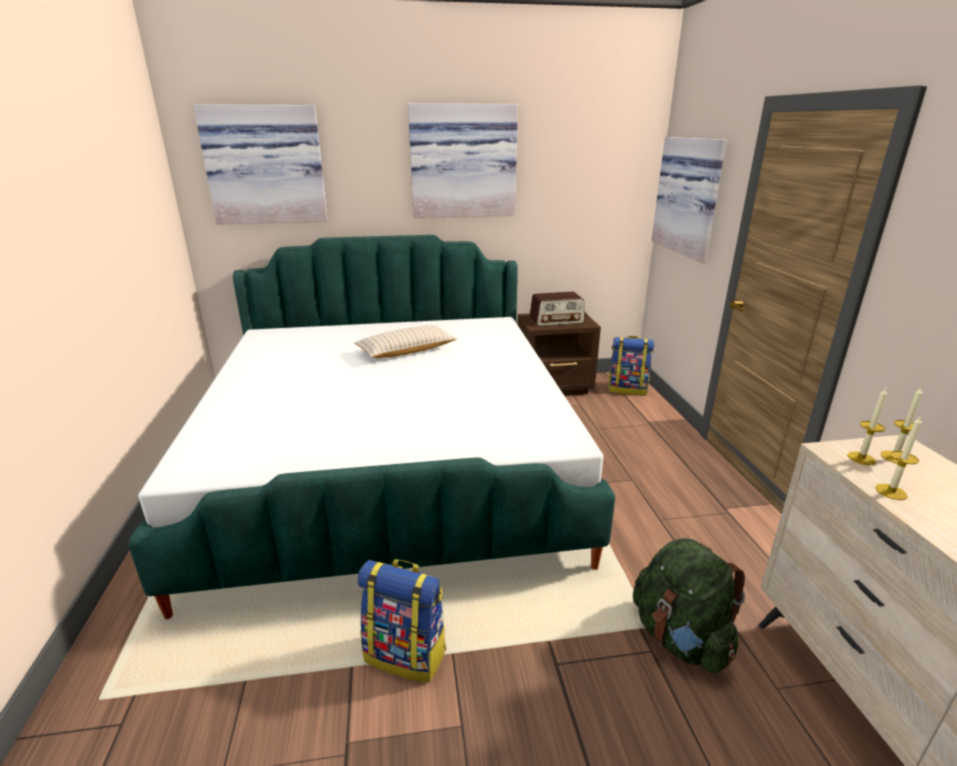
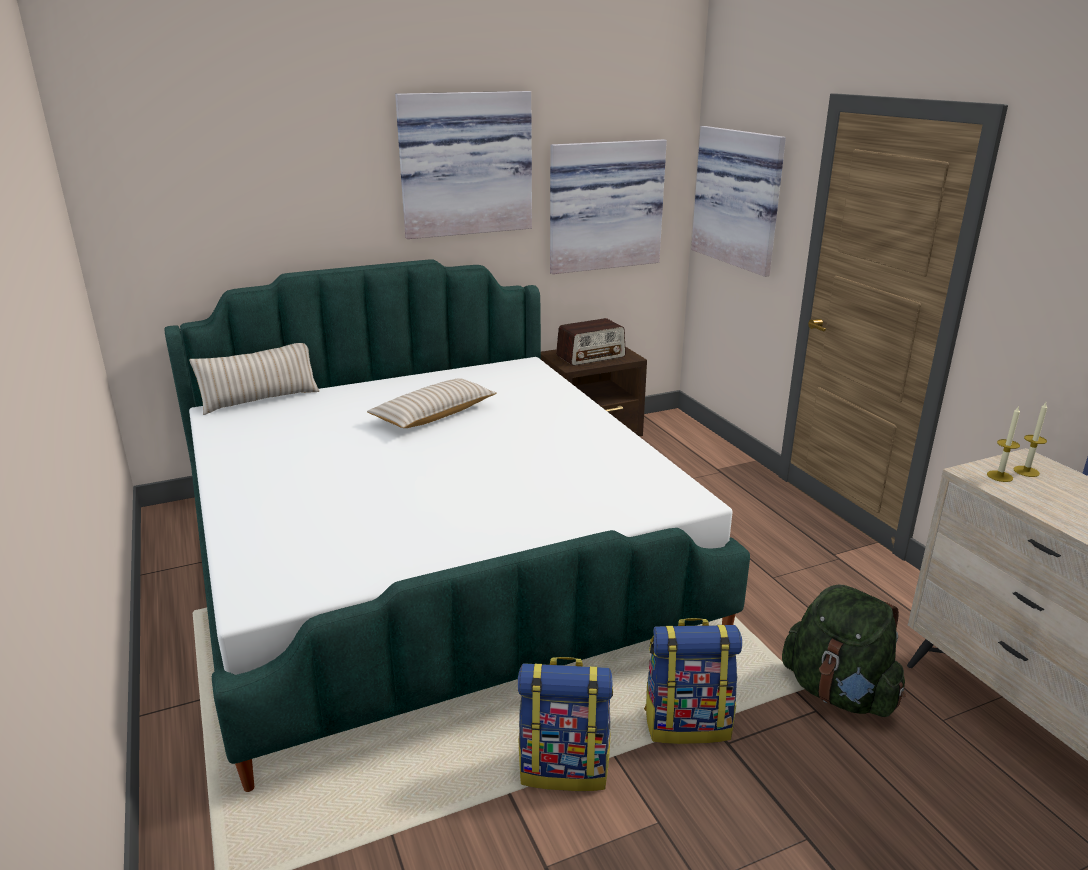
camera: 15 degrees left, 0 degrees up
picture [193,104,328,224] -> picture moved to [550,139,667,274]
backpack [608,336,654,396] -> backpack moved to [644,618,742,744]
candle [876,415,922,500] -> none
none -> beige pillow [189,343,319,415]

